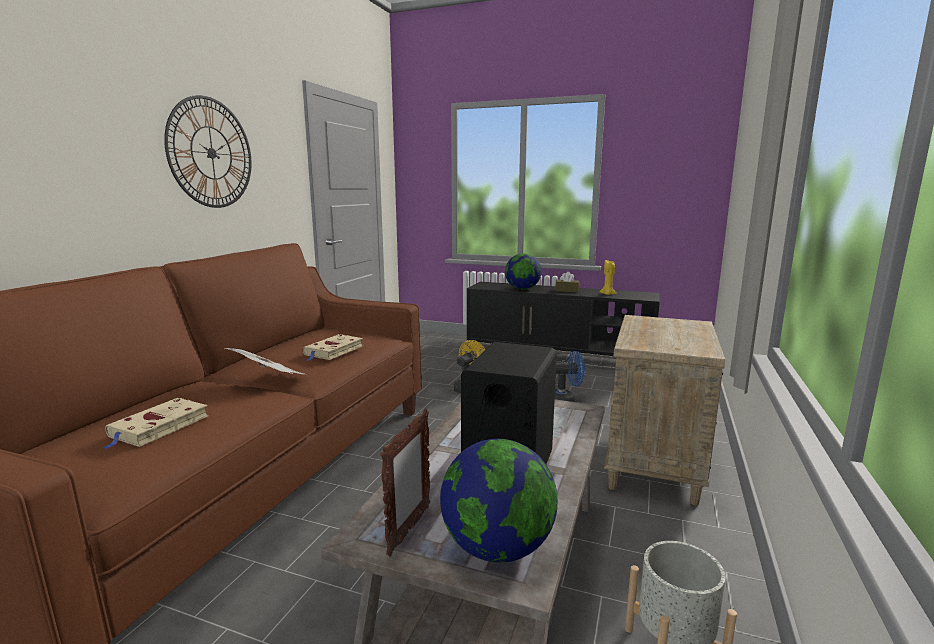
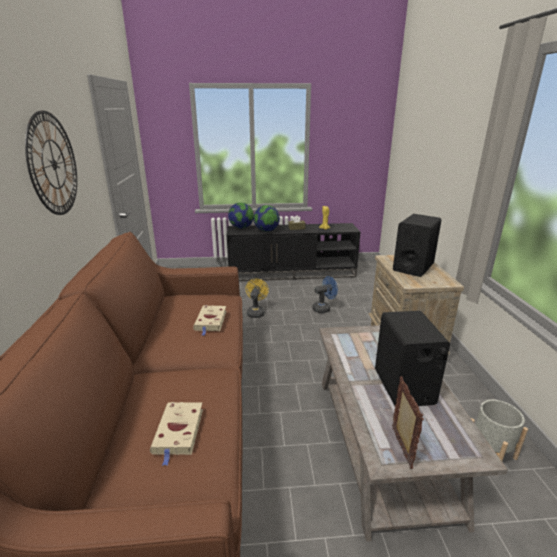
camera: 25 degrees left, 10 degrees up
newspaper [225,348,304,374] -> none
globe [440,439,558,563] -> globe moved to [228,203,254,229]
none -> black speaker [393,214,441,277]

